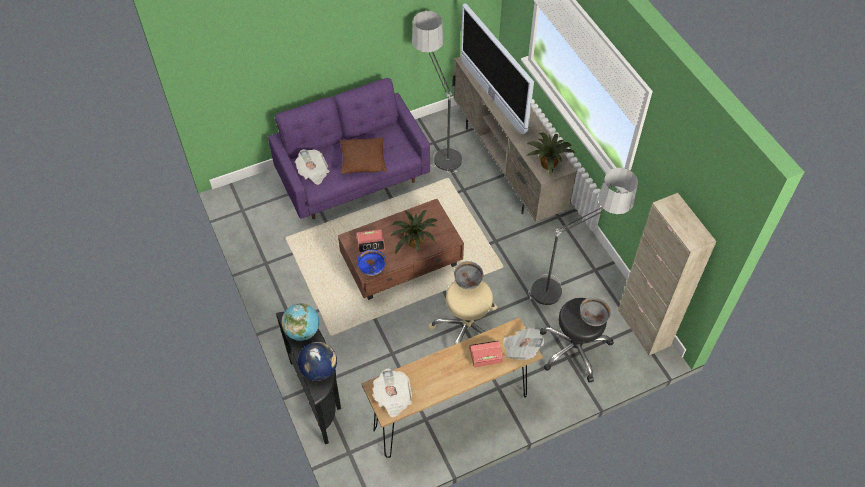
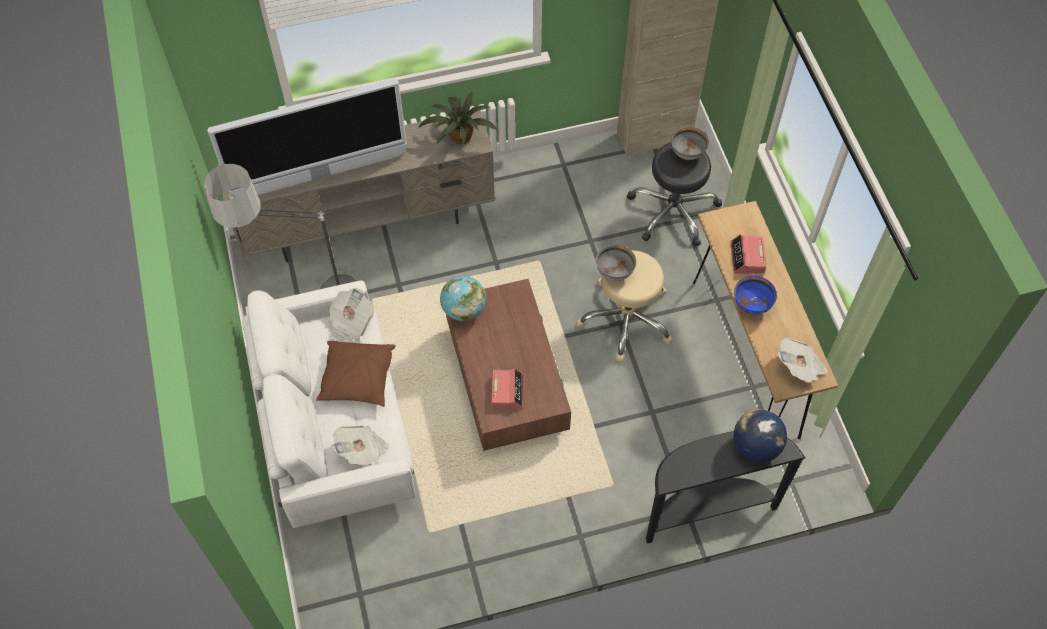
camera: 80 degrees left, 5 degrees up
purple sofa [268,78,430,219] -> white sofa [242,280,415,528]
globe [282,303,319,341] -> globe moved to [440,276,486,322]
blue bowl [357,250,386,276] -> blue bowl moved to [734,276,777,315]
potted plant [390,210,438,254] -> none
newspaper [503,328,544,360] -> newspaper moved to [328,288,374,341]
floor lamp [528,168,638,305] -> none

